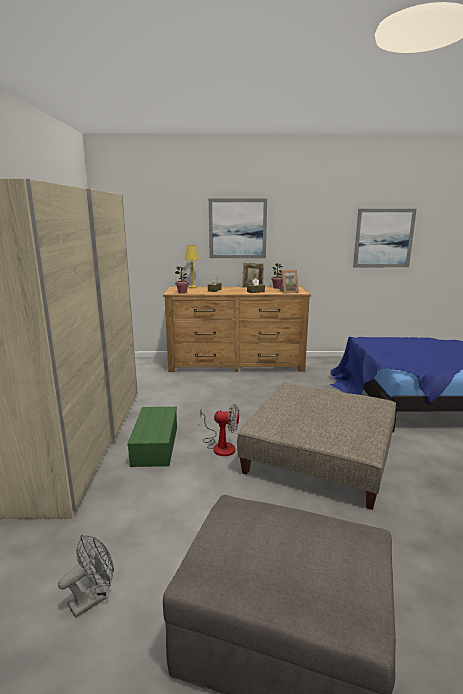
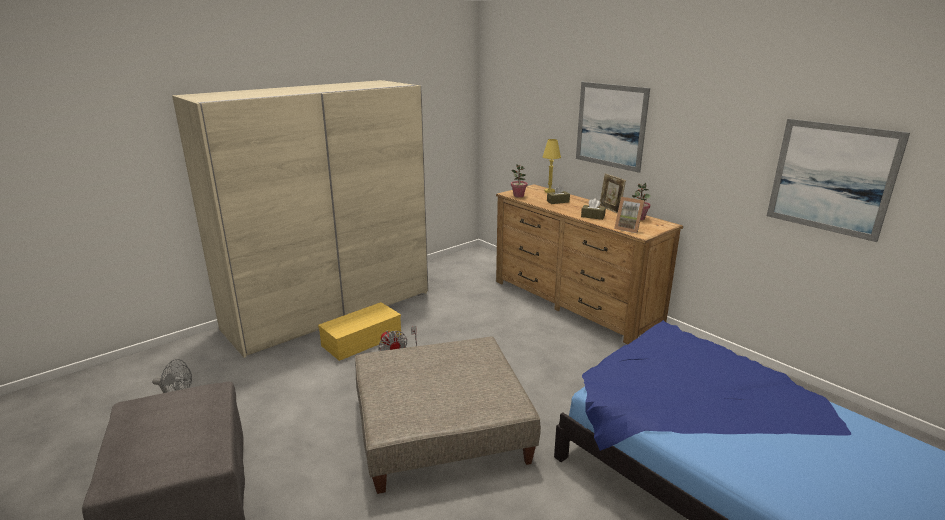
camera: 50 degrees right, 5 degrees up
green storage box [127,407,177,467] -> yellow storage box [318,302,401,361]

